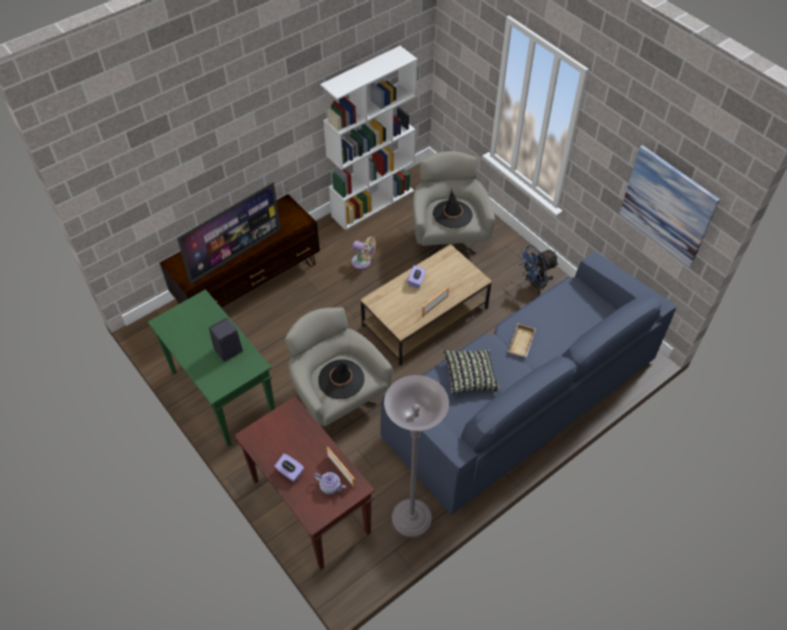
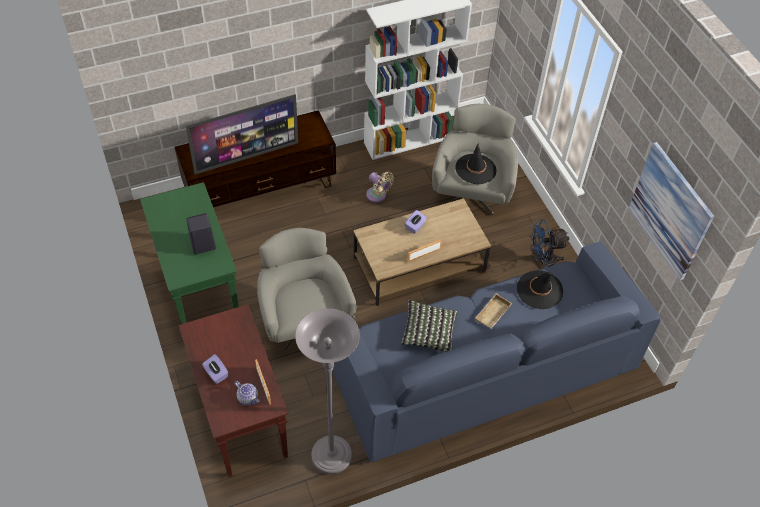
camera: 15 degrees right, 0 degrees up
black hat [318,359,364,399] -> black hat moved to [517,270,563,309]

